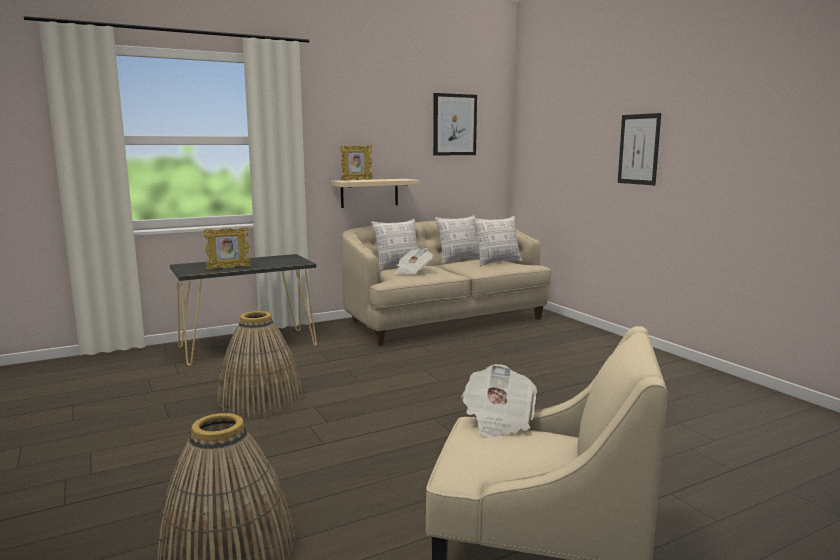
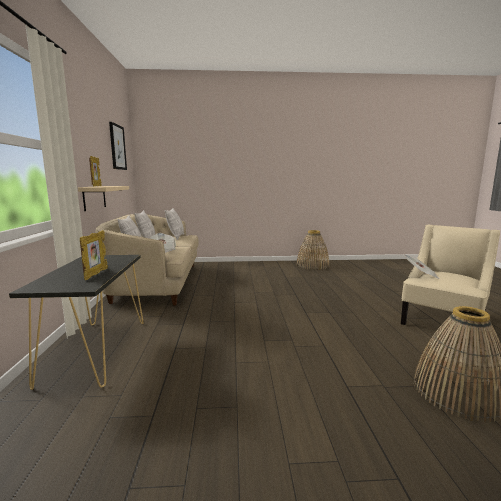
camera: 65 degrees left, 0 degrees up
basket [217,311,303,418] -> basket moved to [297,230,329,269]
picture [618,113,661,185] -> none

